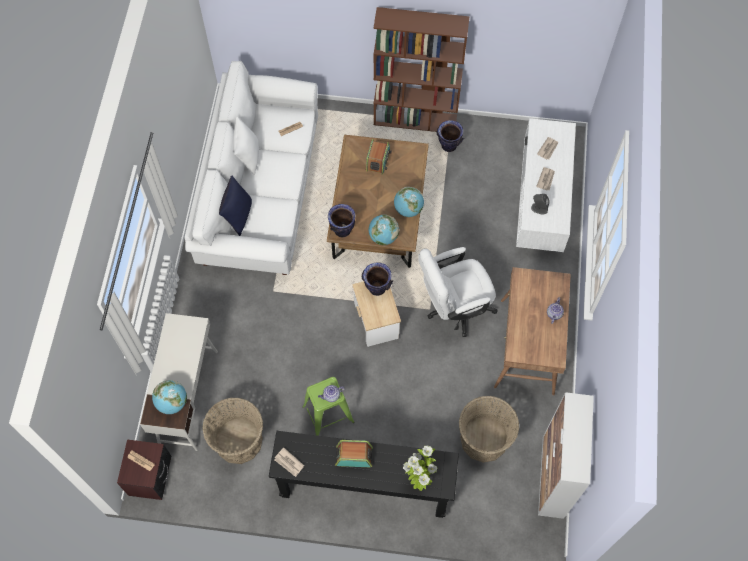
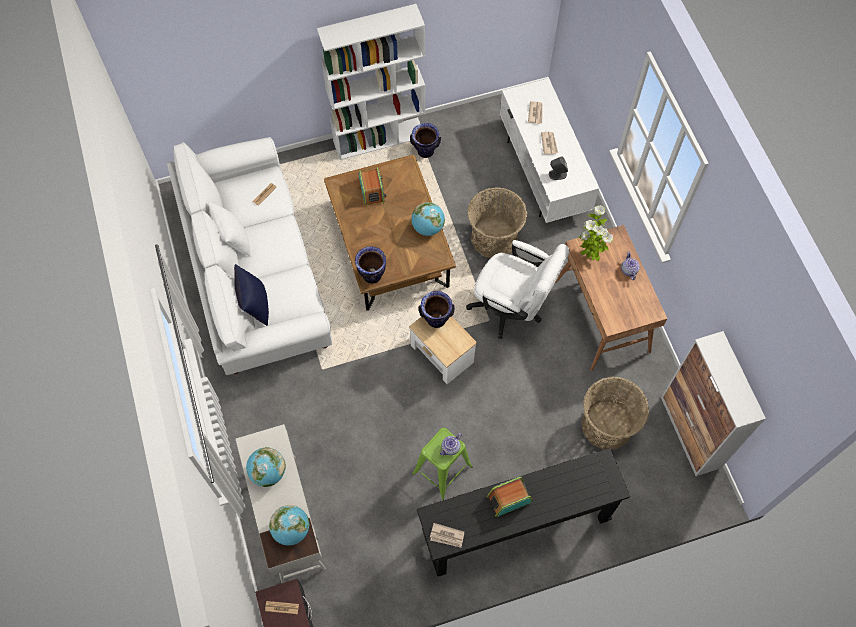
camera: 25 degrees left, 0 degrees up
basket [202,397,263,464] -> basket moved to [467,187,528,258]
globe [369,215,399,245] -> globe moved to [246,447,286,487]
brown bookcase [374,7,470,132] -> white bookcase [317,4,425,160]
potted plant [403,445,437,491] -> potted plant moved to [579,205,613,261]
white office chair [418,247,498,337] -> white office chair turned 105 degrees counterclockwise [466,240,570,339]

